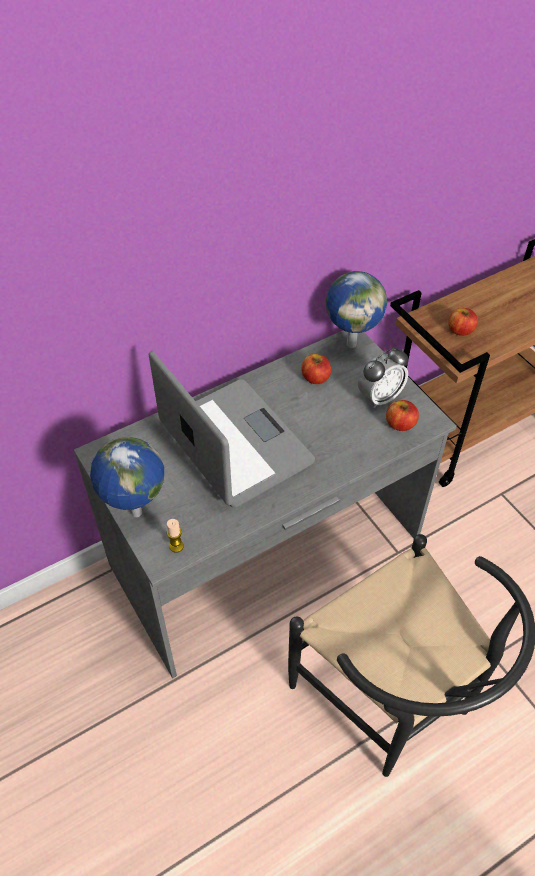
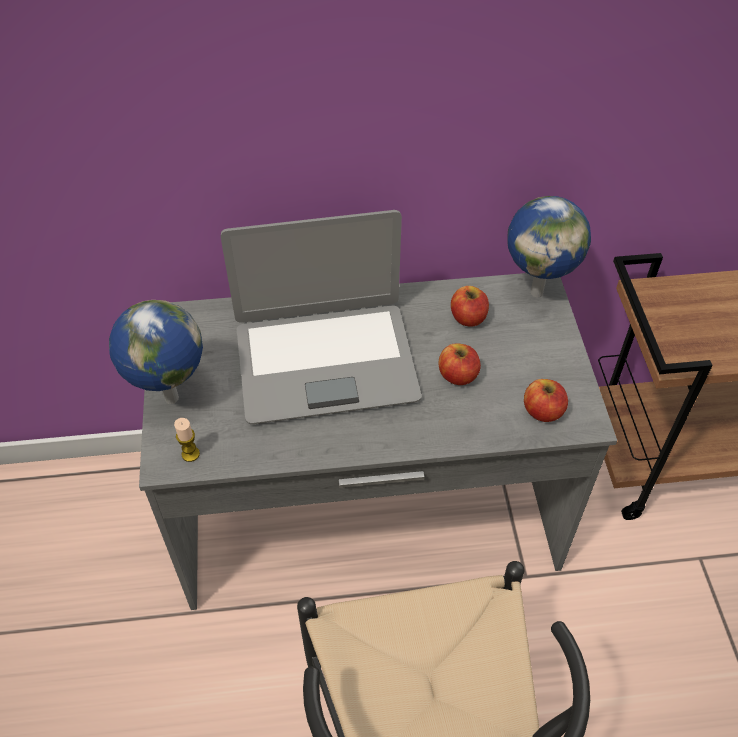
camera: 25 degrees right, 0 degrees up
laptop [149,351,315,508] -> laptop turned 90 degrees clockwise [221,210,421,424]
alarm clock [358,347,409,408] -> none
apple [448,308,478,336] -> apple moved to [438,344,481,385]

